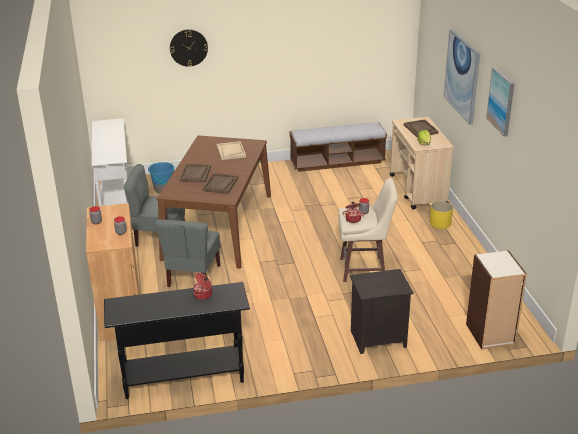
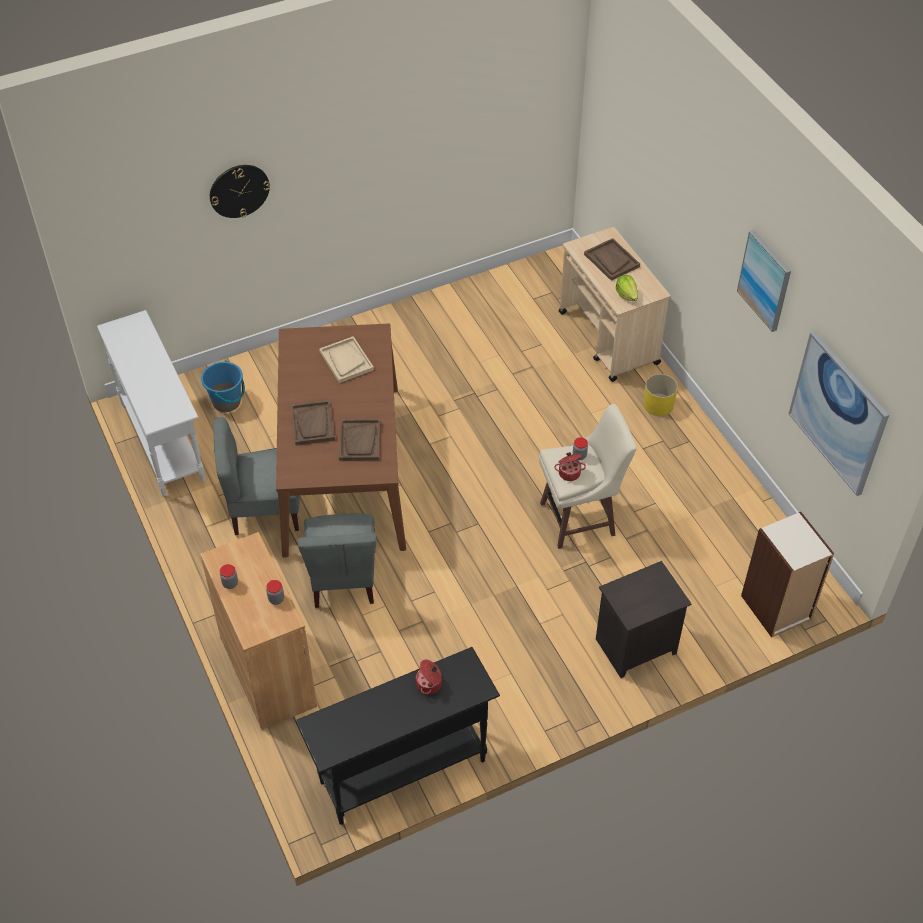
camera: 15 degrees left, 20 degrees up
bench [290,122,387,172] -> none
picture [444,29,480,125] -> picture moved to [789,331,889,496]

